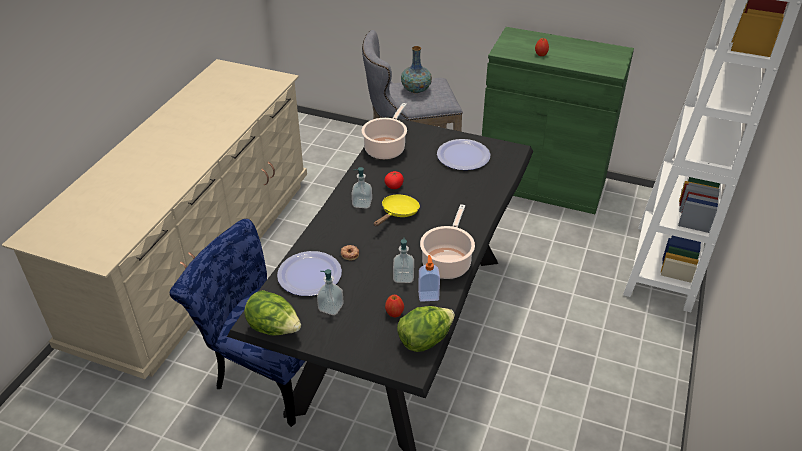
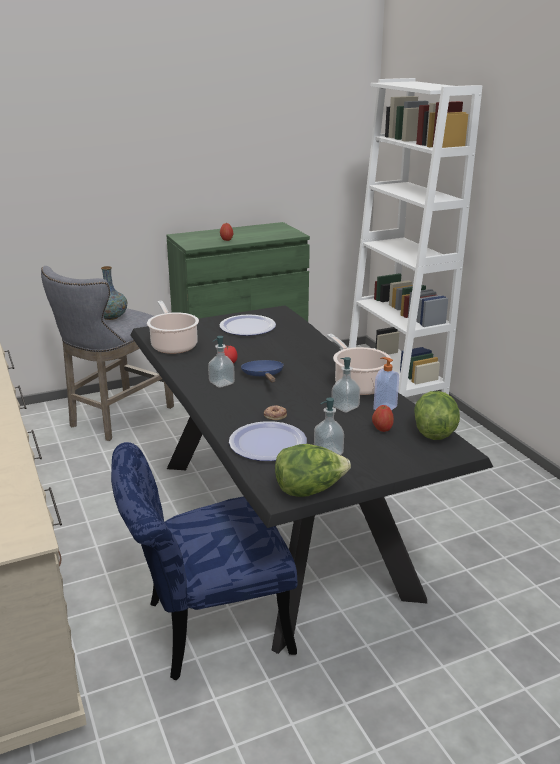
camera: 45 degrees left, 15 degrees down
yellow frying pan [374,195,420,226] -> blue frying pan [241,360,284,383]

